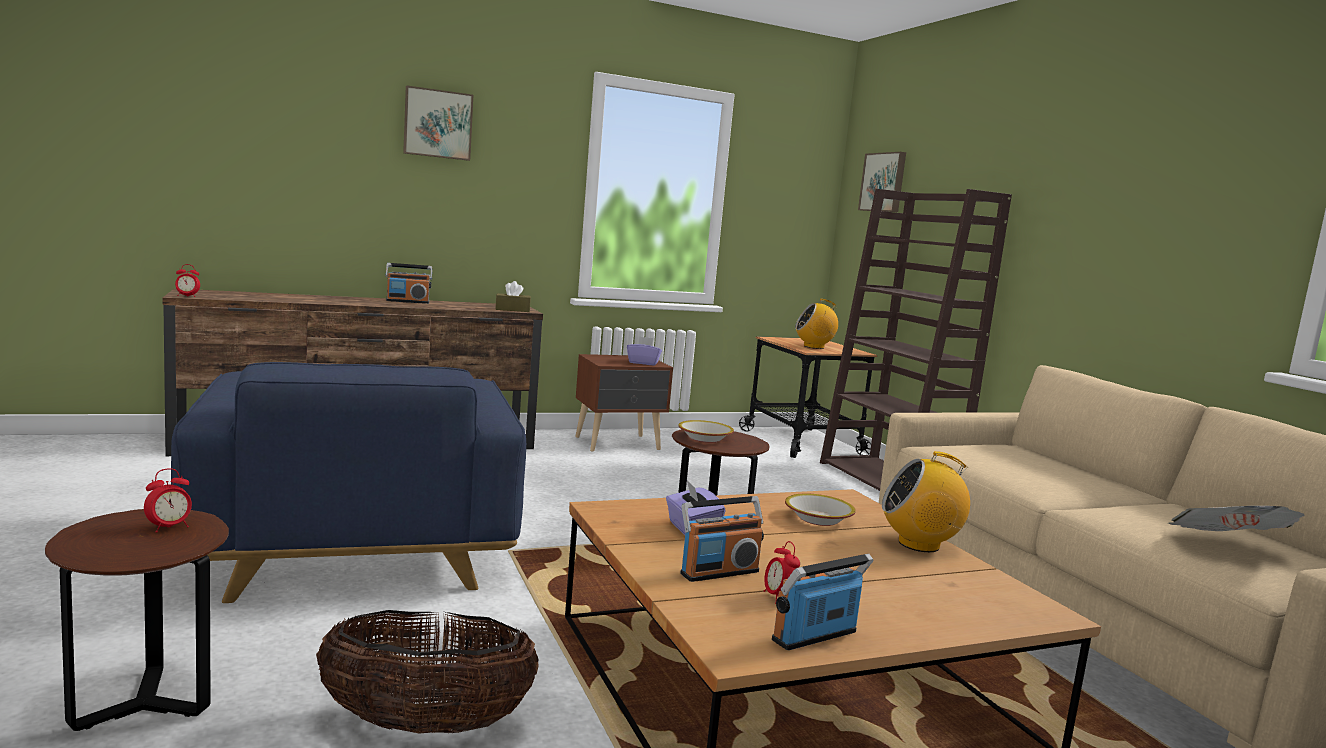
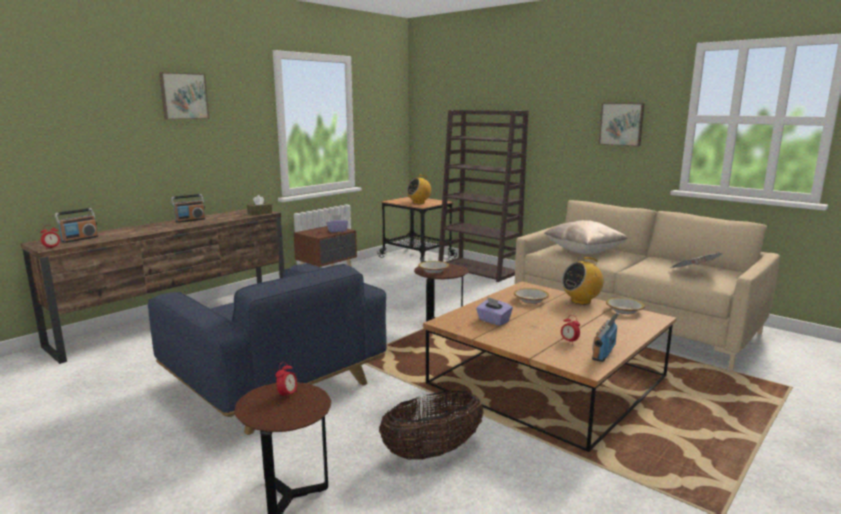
camera: 25 degrees left, 5 degrees up
radio [680,496,764,582] -> radio moved to [54,208,99,243]
picture [858,152,906,212] -> picture moved to [598,103,645,146]
none -> beige pillow [544,220,627,254]
none -> bowl [606,298,645,314]

